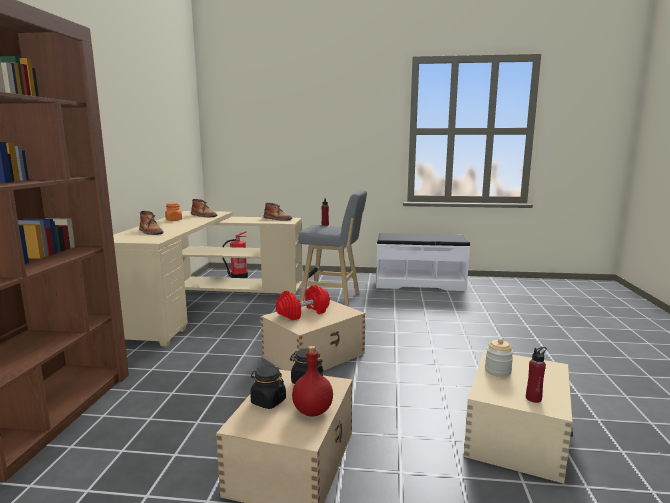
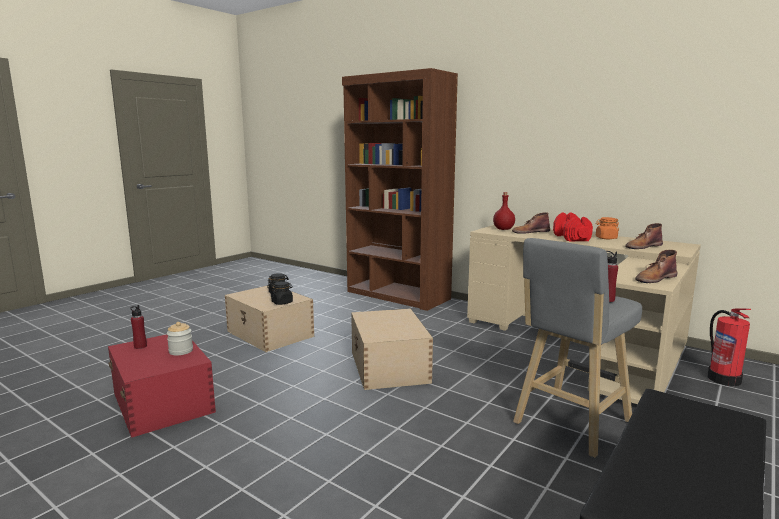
camera: 120 degrees right, 0 degrees up
red dumbbell [276,285,330,320] -> red dumbbell moved to [553,213,593,242]
red bottle [292,346,333,417] -> red bottle moved to [493,192,515,230]
beige storage box [464,350,573,484] -> red storage box [108,334,216,438]

